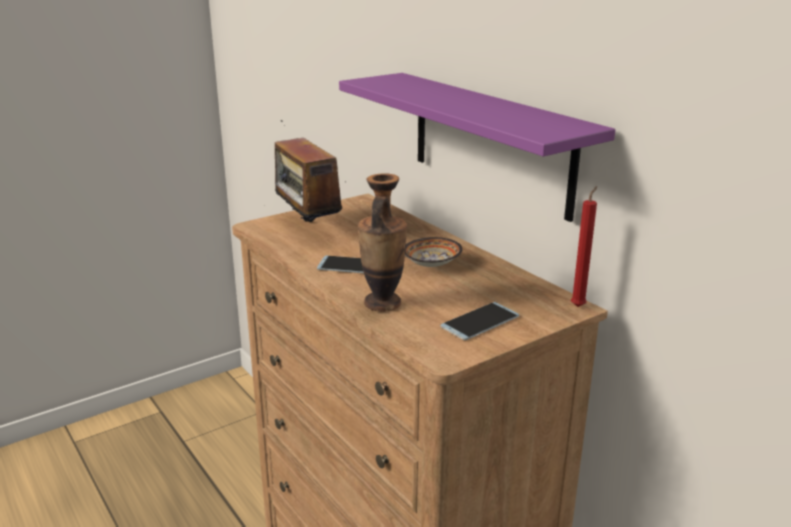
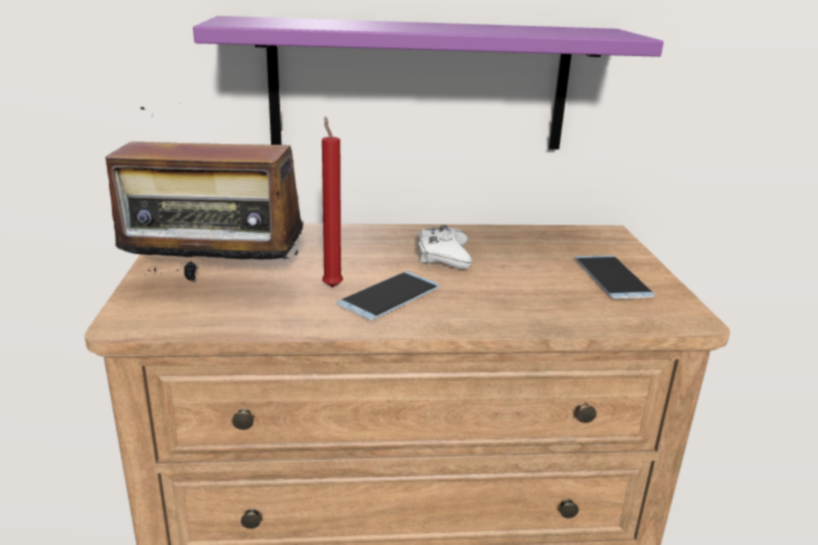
camera: 60 degrees left, 0 degrees up
vase [358,173,407,312] -> none
bowl [405,237,462,267] -> white game controller [418,225,472,269]
red candle [571,186,597,307] -> red candle moved to [322,116,343,288]

